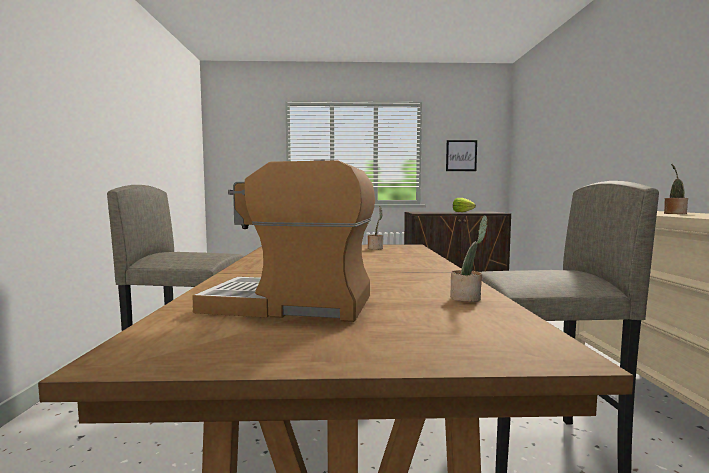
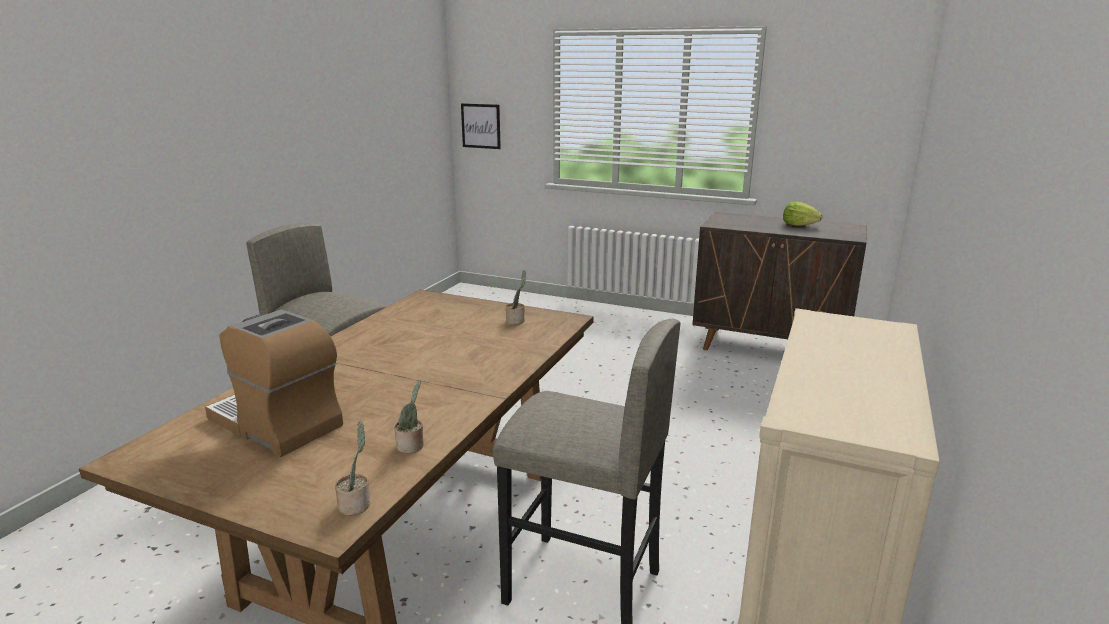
camera: 25 degrees right, 15 degrees up
picture [446,140,477,171] -> picture moved to [461,103,501,149]
potted plant [664,164,688,214] -> potted plant moved to [335,421,370,515]

